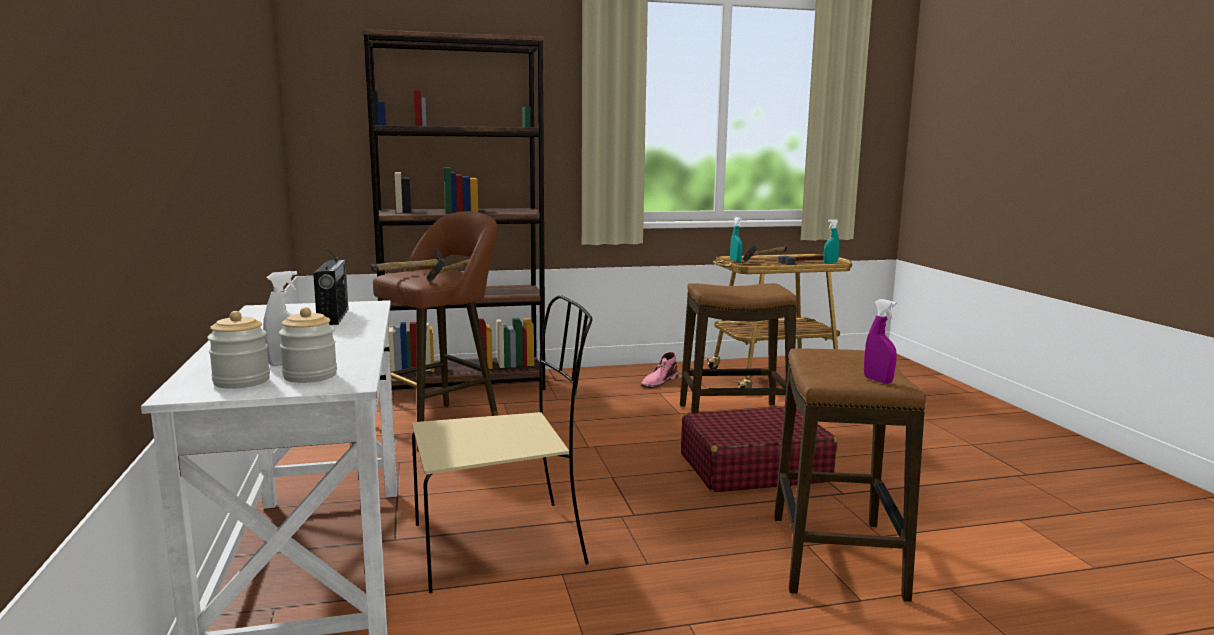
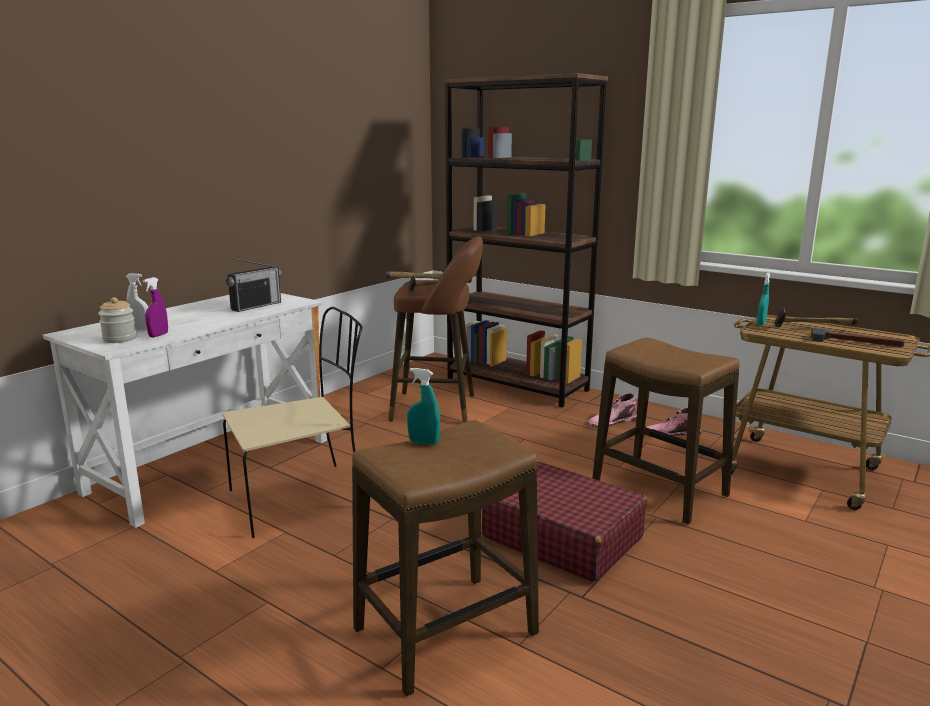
camera: 50 degrees right, 5 degrees up
jar [207,311,270,389] -> none
beige chair [412,295,592,593] -> beige chair turned 60 degrees counterclockwise [222,307,362,538]
turquoise spray bottle [823,219,839,264] -> turquoise spray bottle moved to [407,368,440,445]
purple spray bottle [864,299,897,384] -> purple spray bottle moved to [143,277,168,338]
none -> pink boot [587,393,637,428]

